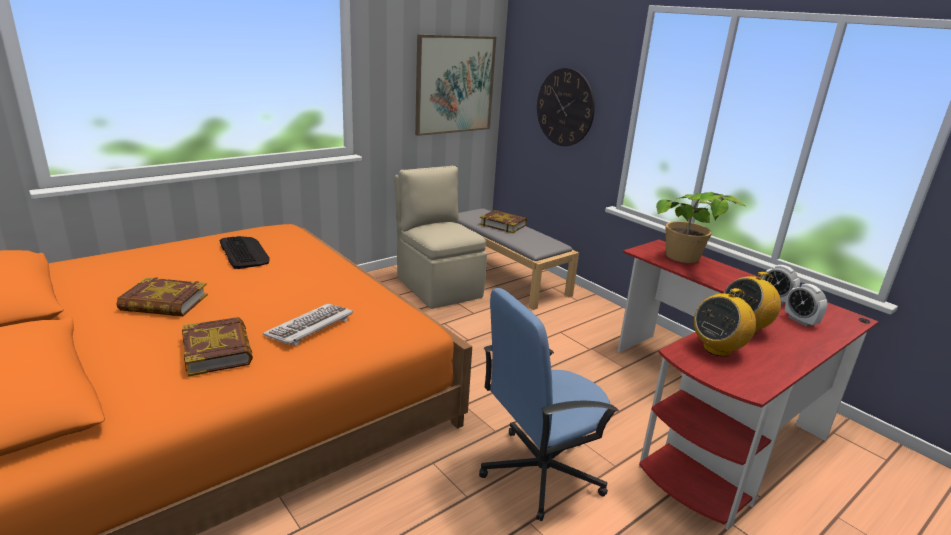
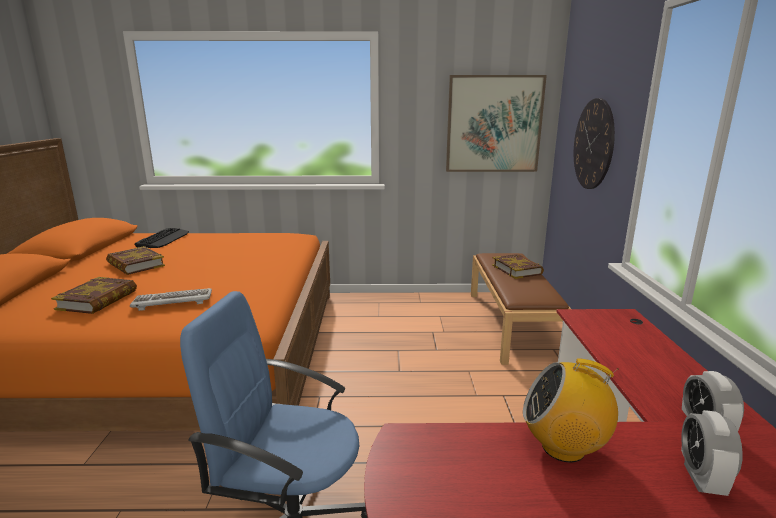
camera: 40 degrees right, 5 degrees down
keyboard [220,236,270,269] -> keyboard moved to [135,228,189,248]
beige chair [394,166,487,309] -> none
grey bench [458,209,579,310] -> brown bench [471,253,571,365]
potted plant [656,192,745,263] -> none
radio [694,288,756,357] -> none

